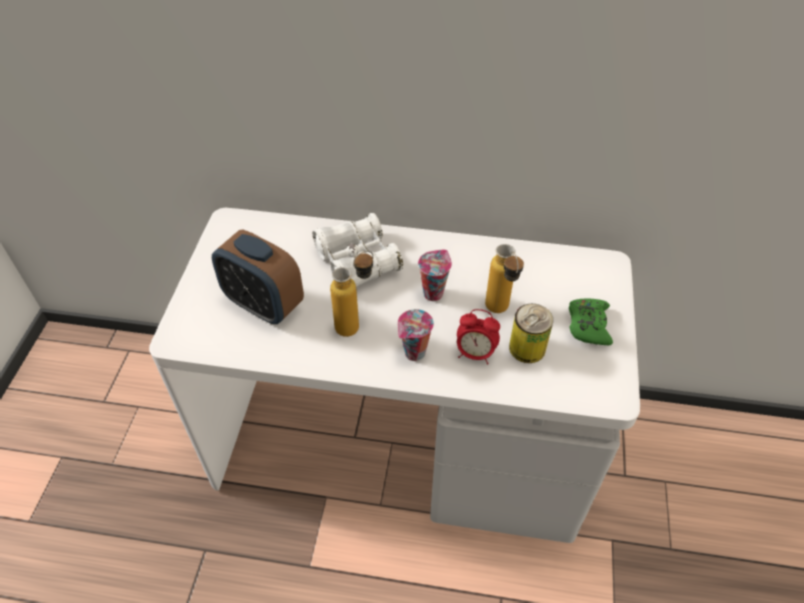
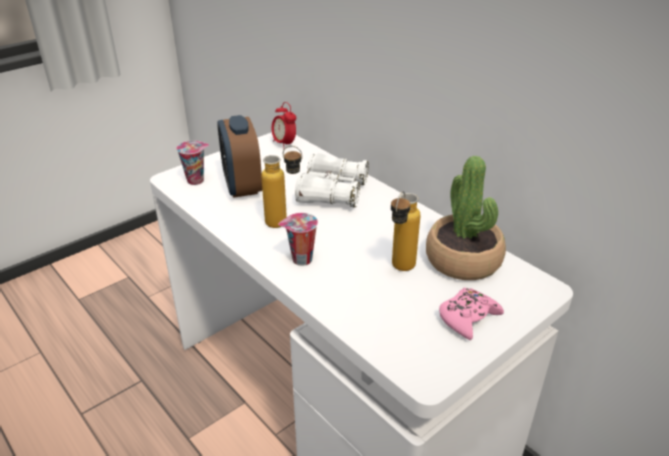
camera: 40 degrees right, 15 degrees down
cup [418,249,452,301] -> cup moved to [176,141,209,185]
alarm clock [457,309,500,364] -> alarm clock moved to [272,102,296,147]
can [509,304,553,363] -> none
green game controller [569,299,613,345] -> pink game controller [439,288,504,340]
none -> potted plant [426,156,506,280]

